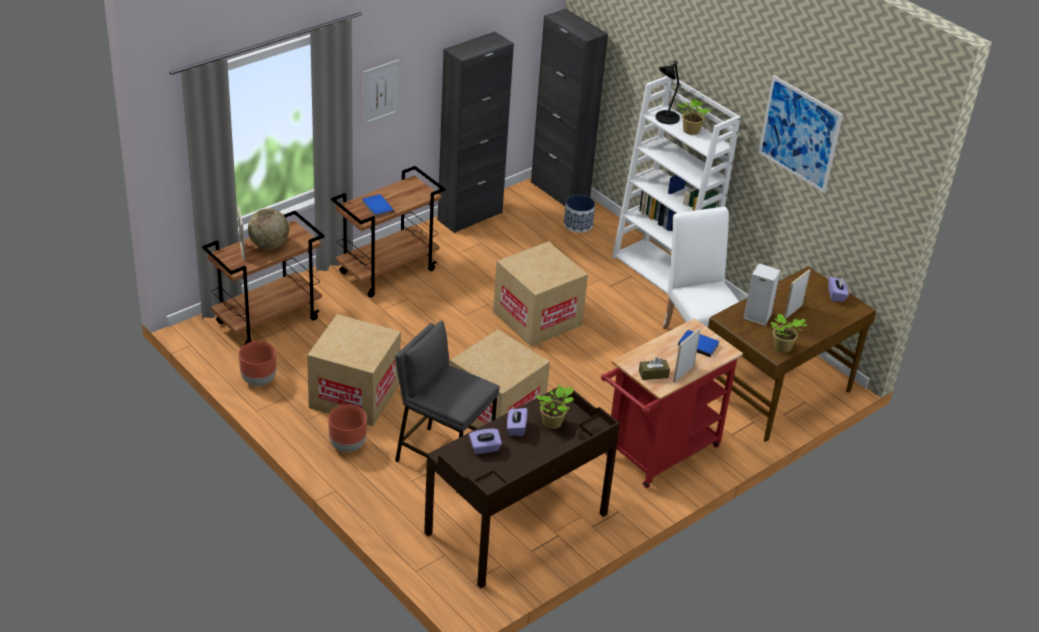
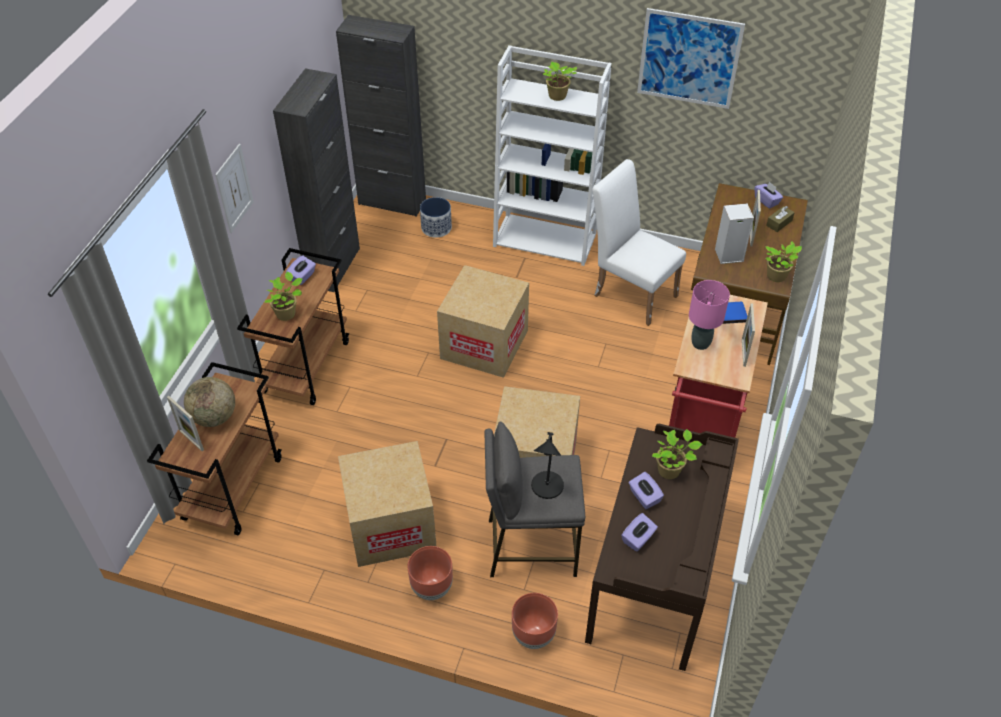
camera: 30 degrees left, 10 degrees up
brown planter [239,341,276,386] -> brown planter moved to [512,593,558,649]
blue book [362,194,394,218] -> potted plant [264,272,303,321]
brown tissue box [639,357,670,380] -> brown tissue box moved to [766,206,795,232]
black table lamp [655,60,681,124] -> black table lamp moved to [531,432,564,499]
none -> purple tissue box [286,255,316,285]
none -> pink table lamp [689,280,730,350]

